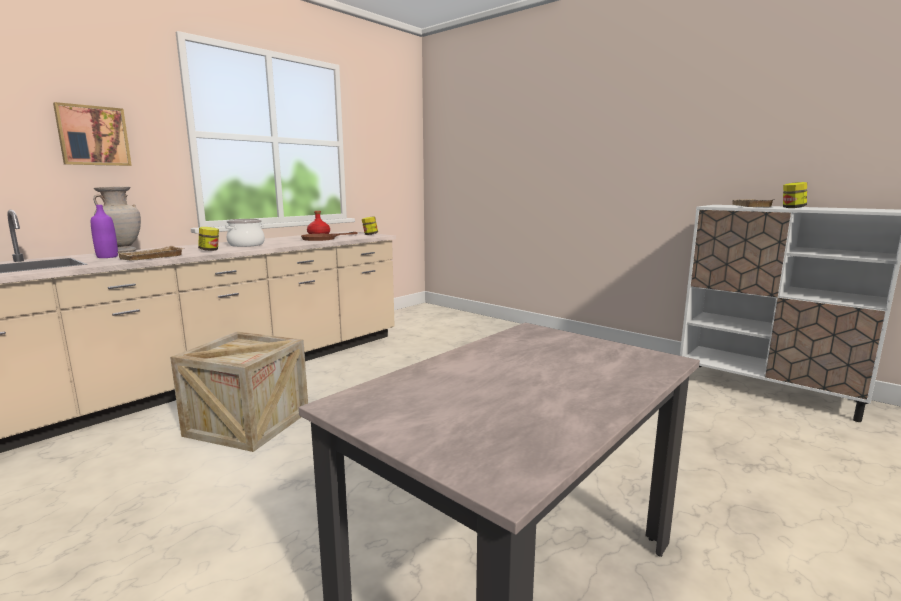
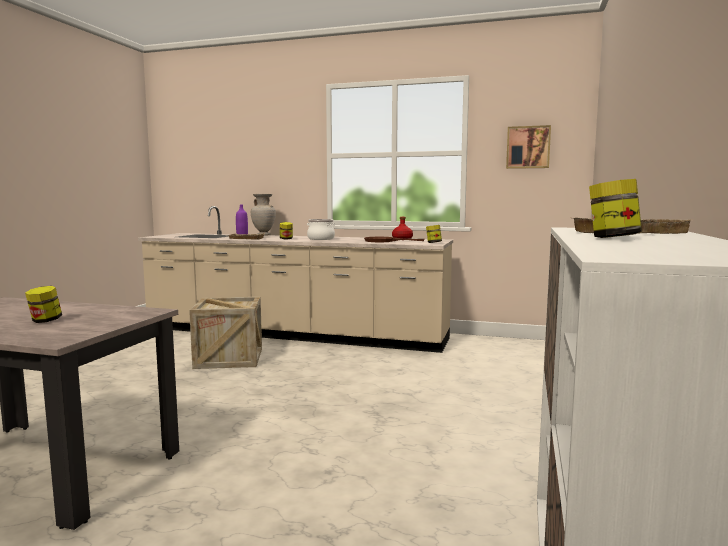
camera: 65 degrees right, 5 degrees down
picture [53,102,132,166] -> picture moved to [506,125,551,169]
none -> jar [25,286,62,323]

